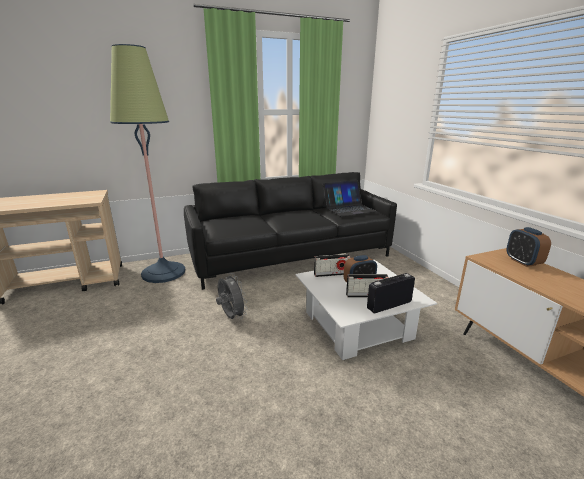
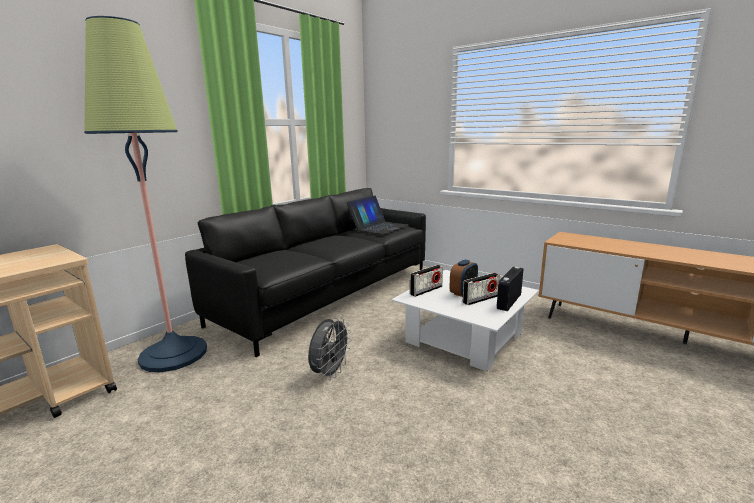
camera: 30 degrees left, 5 degrees down
grey fan [216,273,248,319] -> grey fan turned 90 degrees clockwise [308,317,352,380]
alarm clock [507,227,551,267] -> none

